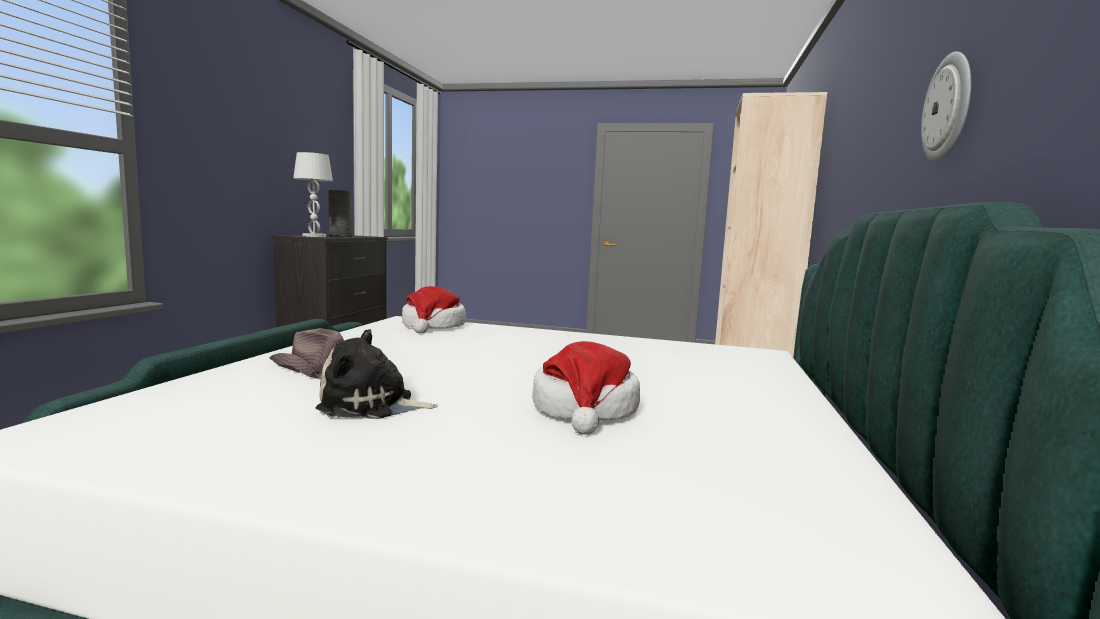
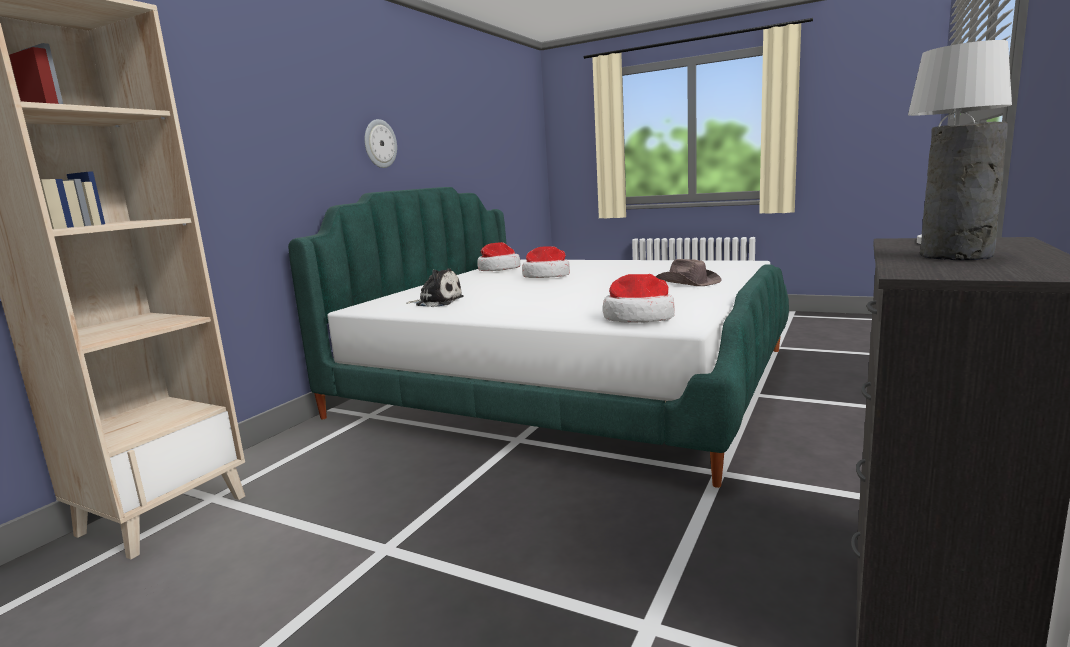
camera: 165 degrees left, 5 degrees up
plush toy [316,329,438,419] -> plush toy moved to [406,268,464,307]
none -> hat [477,242,520,271]

